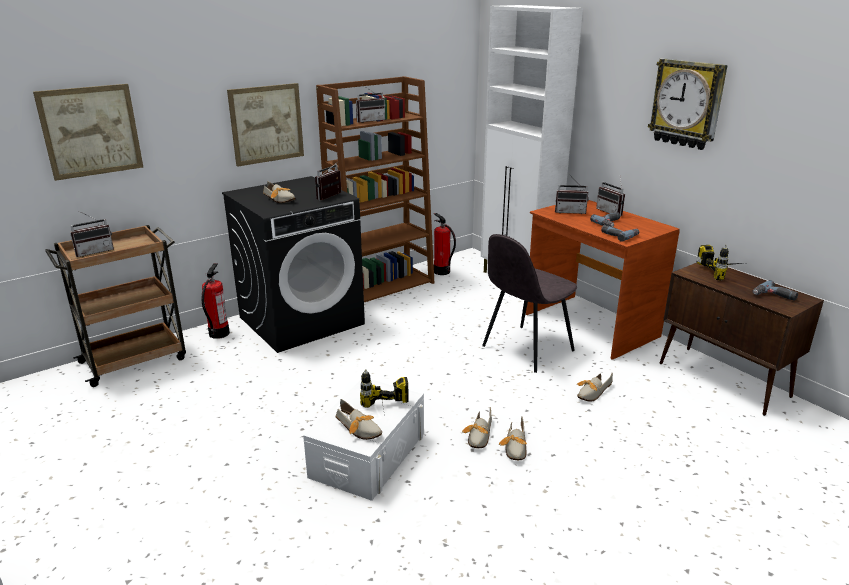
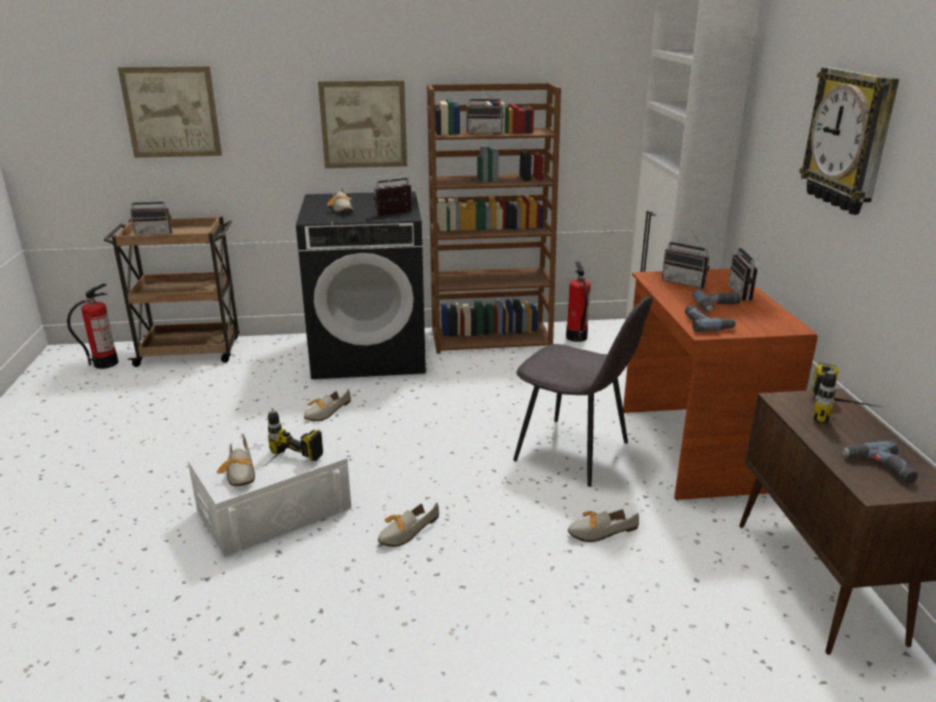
camera: 30 degrees right, 0 degrees up
fire extinguisher [202,263,230,339] -> fire extinguisher moved to [67,283,118,369]
grey chair [482,234,577,373] -> grey chair turned 135 degrees counterclockwise [513,295,653,487]
shoe [499,416,527,460] -> shoe moved to [304,389,351,421]

